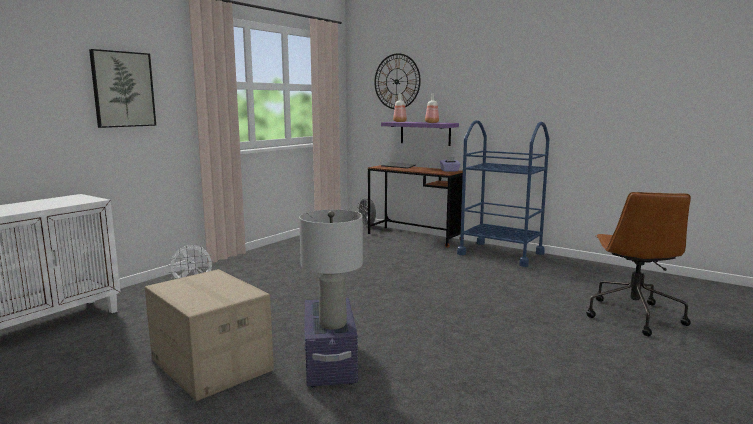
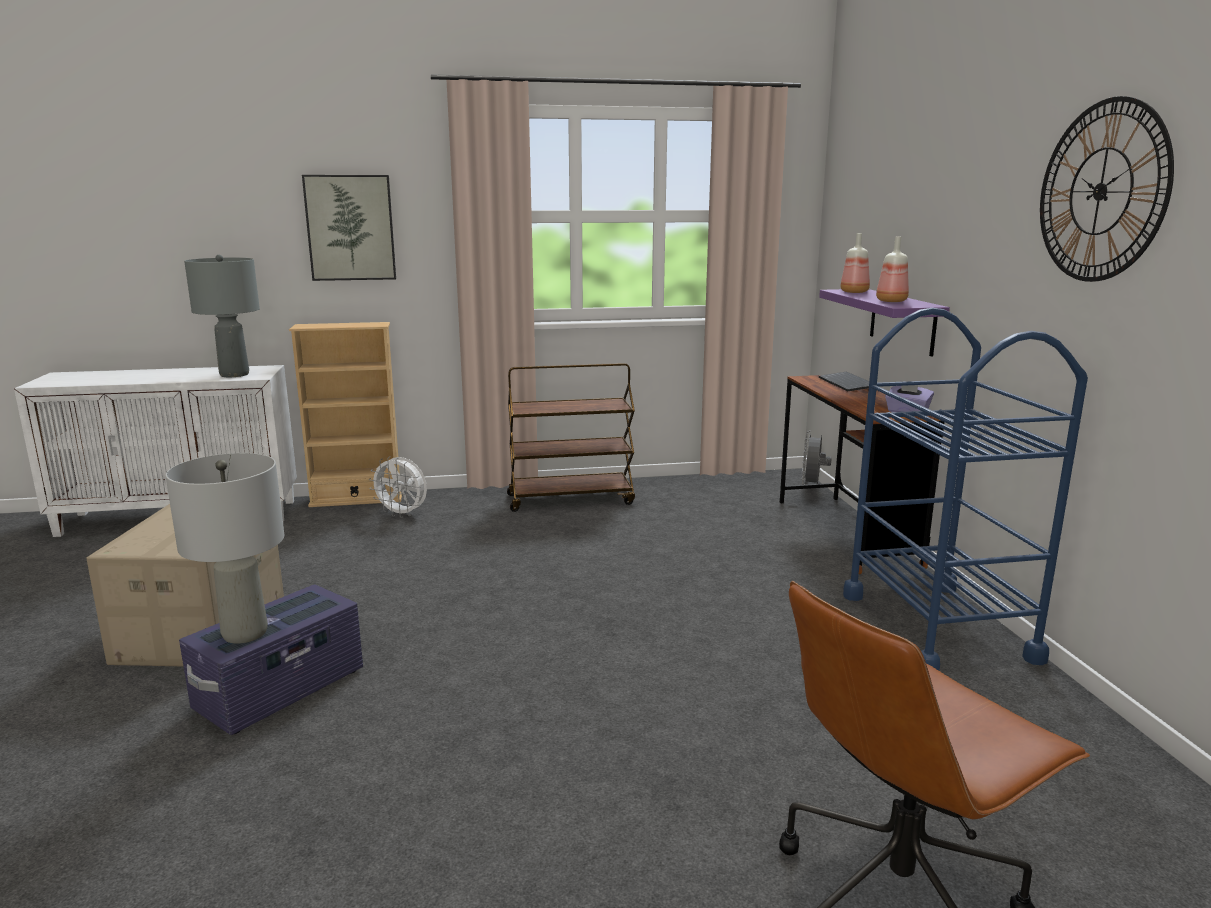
camera: 45 degrees right, 5 degrees up
wall clock [374,53,421,109] -> wall clock moved to [1040,96,1174,282]
none -> grey table lamp [184,255,260,377]
none -> beige bookcase [289,322,402,507]
none -> brown cart [507,363,635,512]

